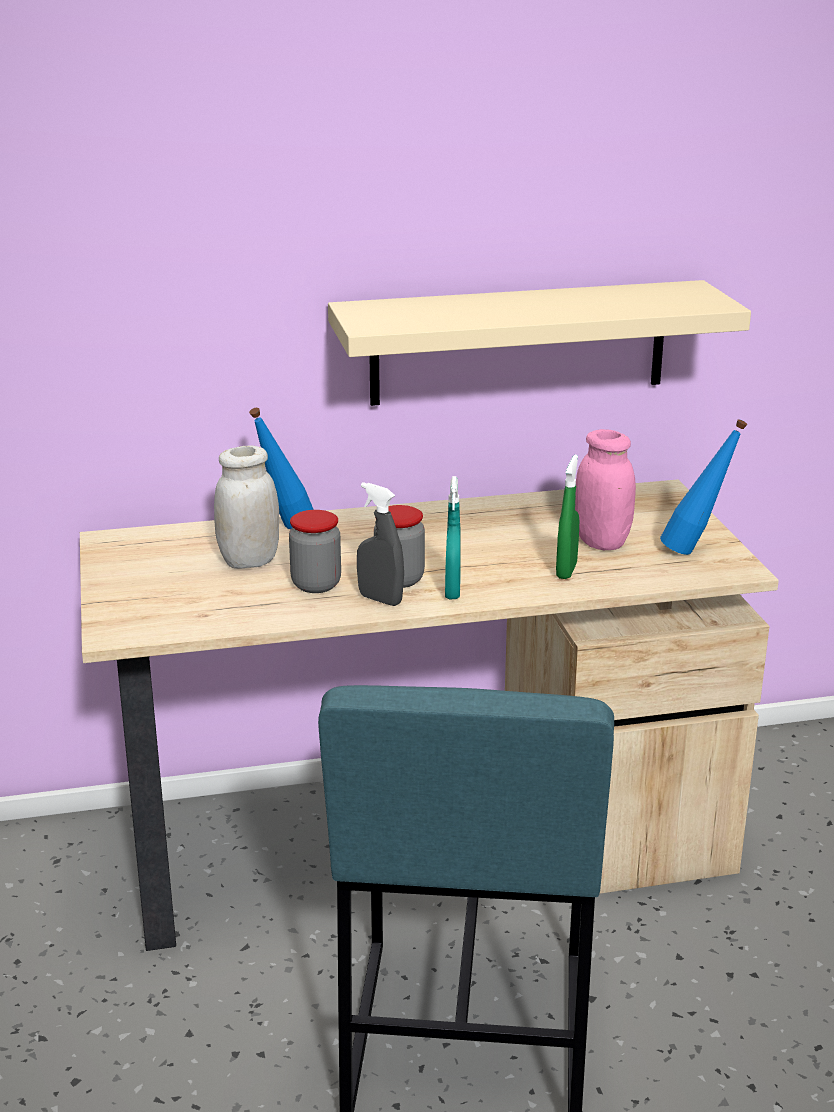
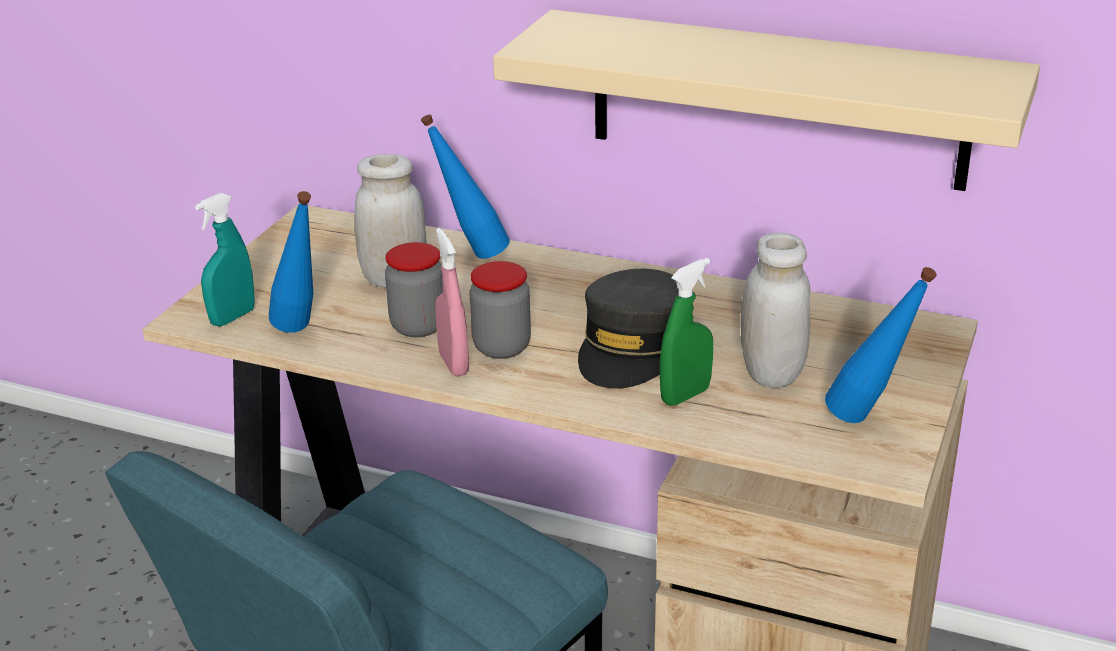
camera: 35 degrees right, 5 degrees up
grey spray bottle [357,482,404,606] -> pink spray bottle [435,228,469,376]
turquoise spray bottle [445,476,461,599] -> turquoise spray bottle moved to [195,193,254,326]
pink jar [575,429,636,550] -> white jar [741,233,810,388]
none -> blue bottle [269,191,313,333]
none -> grey cap [578,269,679,389]

